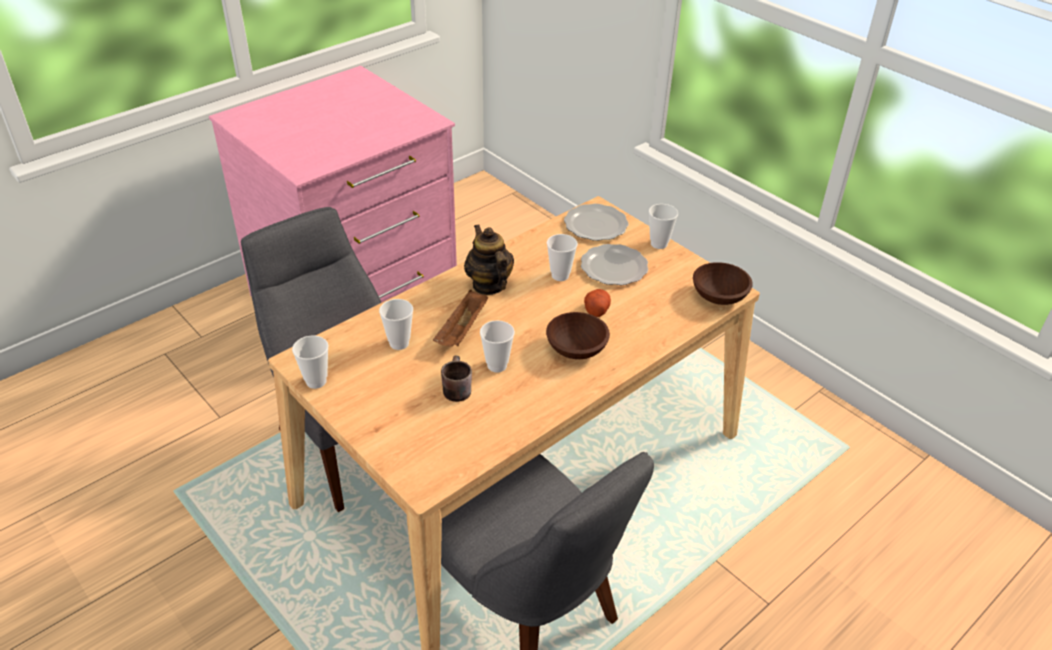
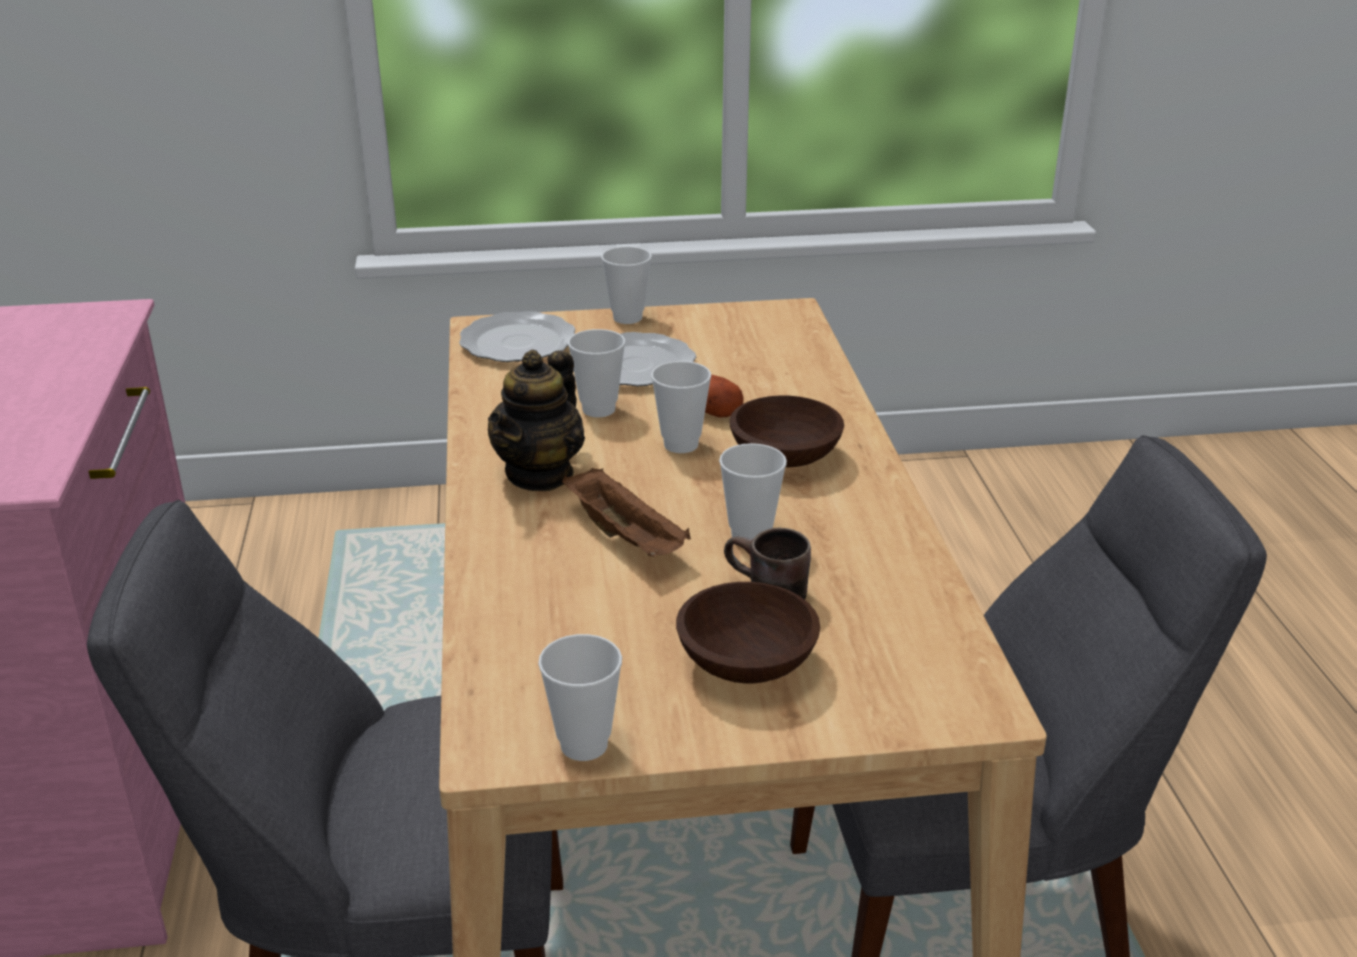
camera: 55 degrees left, 10 degrees down
cup [379,299,413,350] -> cup moved to [651,361,711,453]
teapot [464,224,514,295] -> teapot turned 75 degrees counterclockwise [488,350,585,491]
brown bowl [693,262,753,305] -> brown bowl moved to [676,582,820,683]

